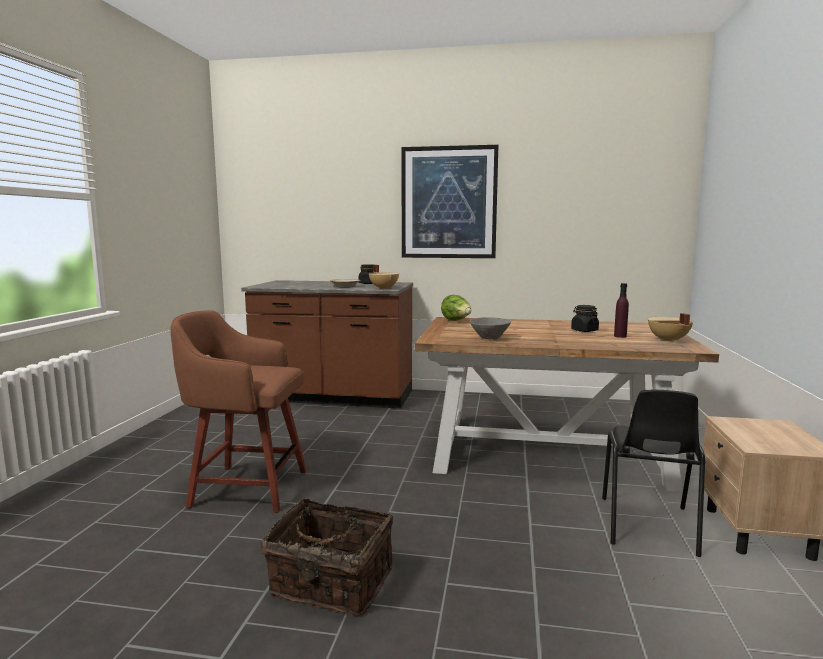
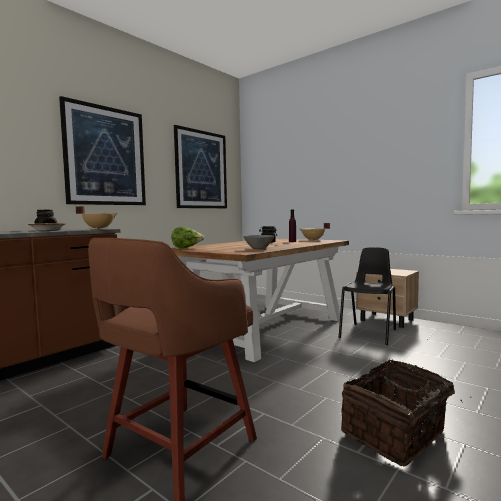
camera: 60 degrees left, 5 degrees down
black chair [602,390,705,557] -> black chair turned 105 degrees counterclockwise [339,247,396,345]
none -> picture [174,125,227,208]

